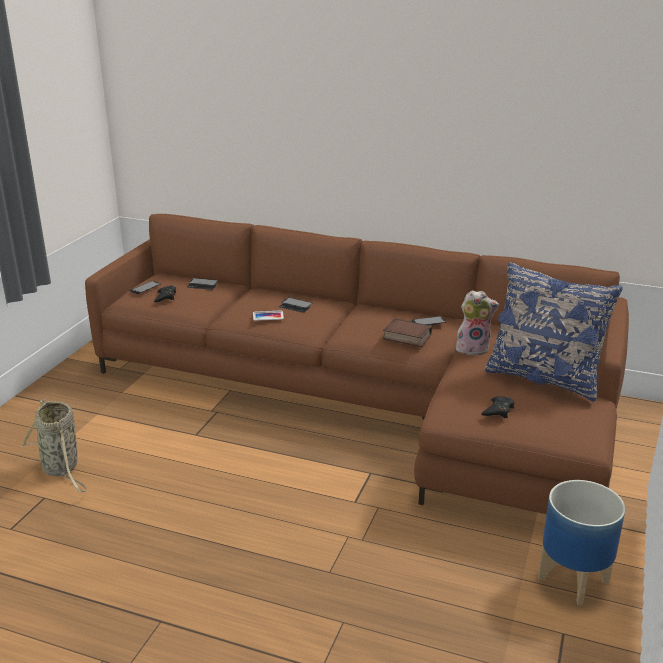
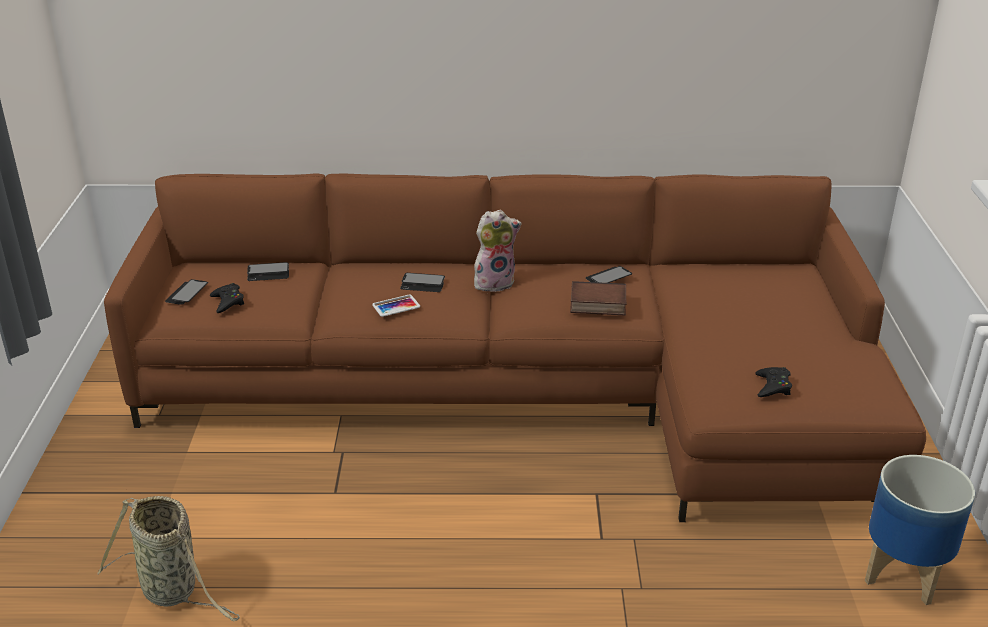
camera: 20 degrees left, 5 degrees up
plush toy [456,290,499,356] -> plush toy moved to [474,210,522,292]
blue pillow [485,262,623,402] -> none

